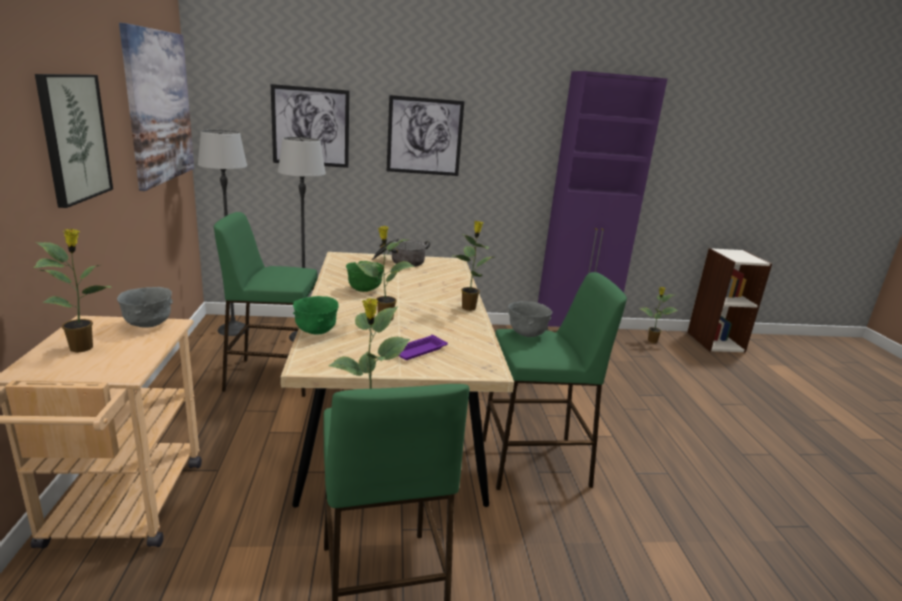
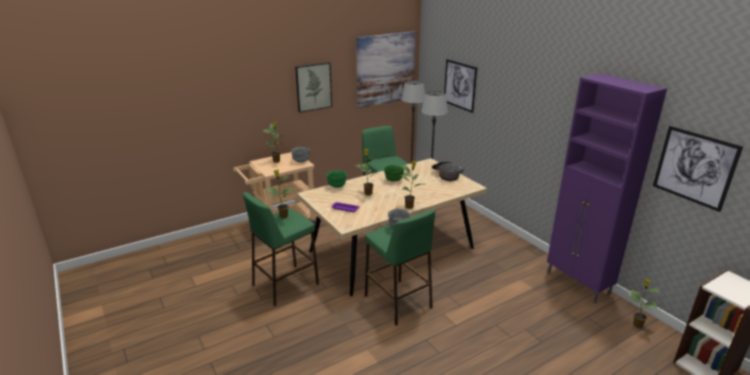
camera: 65 degrees right, 5 degrees up
picture [387,95,464,176] -> picture moved to [653,126,743,212]

